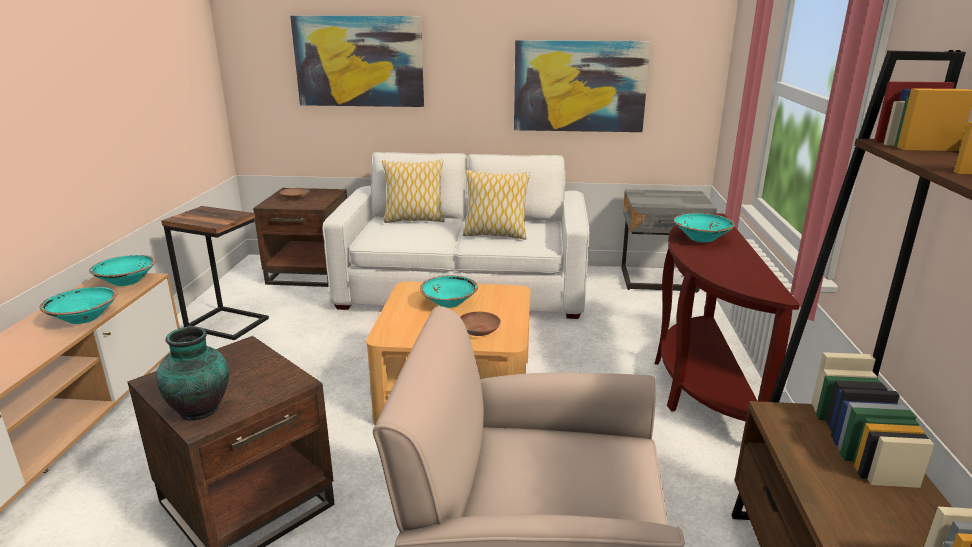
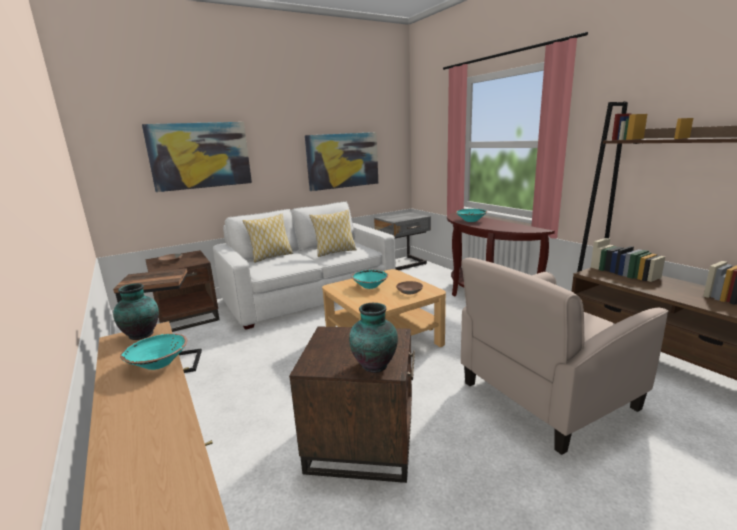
camera: 35 degrees left, 5 degrees down
turquoise bowl [89,255,155,286] -> vase [113,283,159,340]

